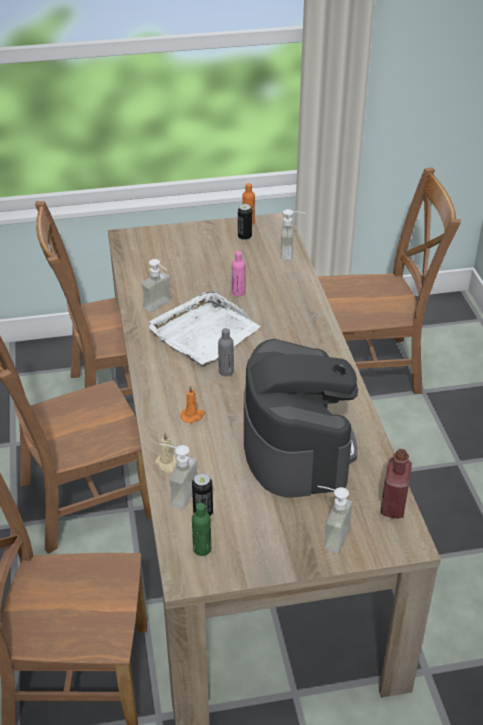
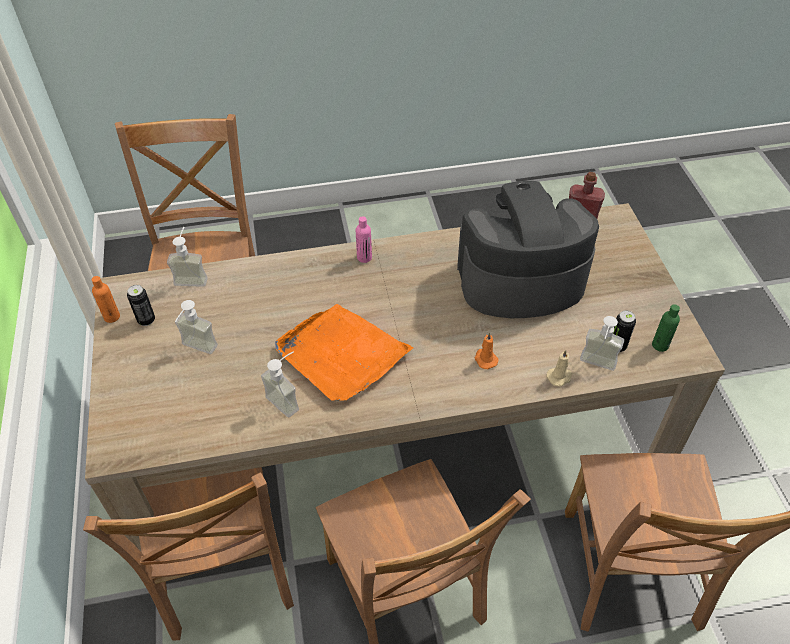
camera: 90 degrees left, 10 degrees up
white tray [149,292,260,365] -> orange tray [275,304,414,401]
grey bottle [218,328,234,376] -> none
pink bottle [232,251,245,296] -> pink bottle moved to [356,216,372,263]
soap dispenser [318,486,353,553] -> soap dispenser moved to [175,300,218,354]

